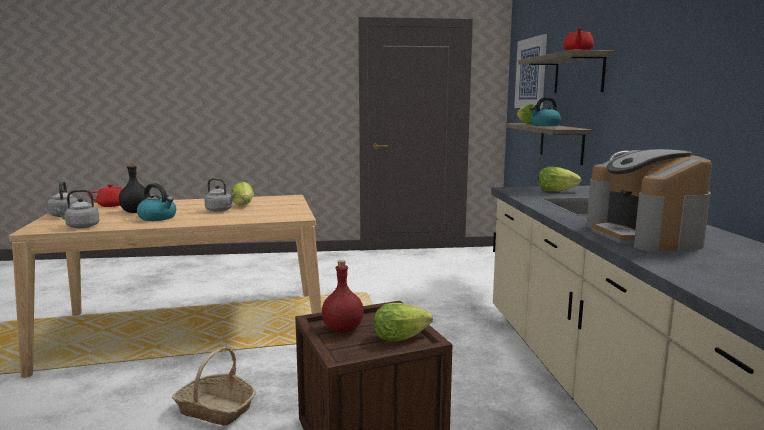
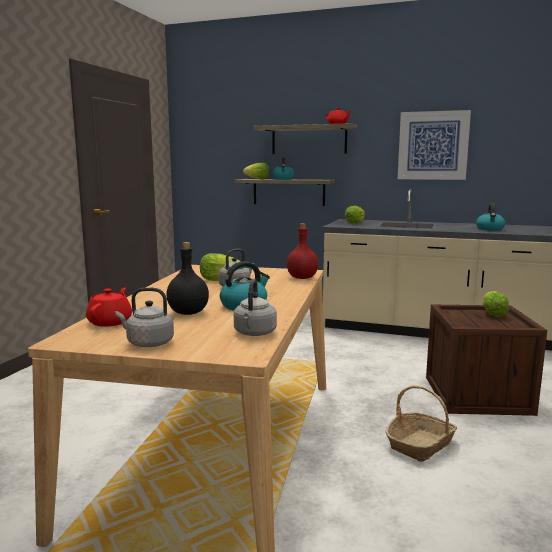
camera: 65 degrees left, 0 degrees up
red bottle [321,260,364,333] -> red bottle moved to [286,224,318,279]
picture [514,34,547,109] -> picture moved to [398,110,471,180]
coffee machine [587,149,712,252] -> kettle [476,203,505,231]

